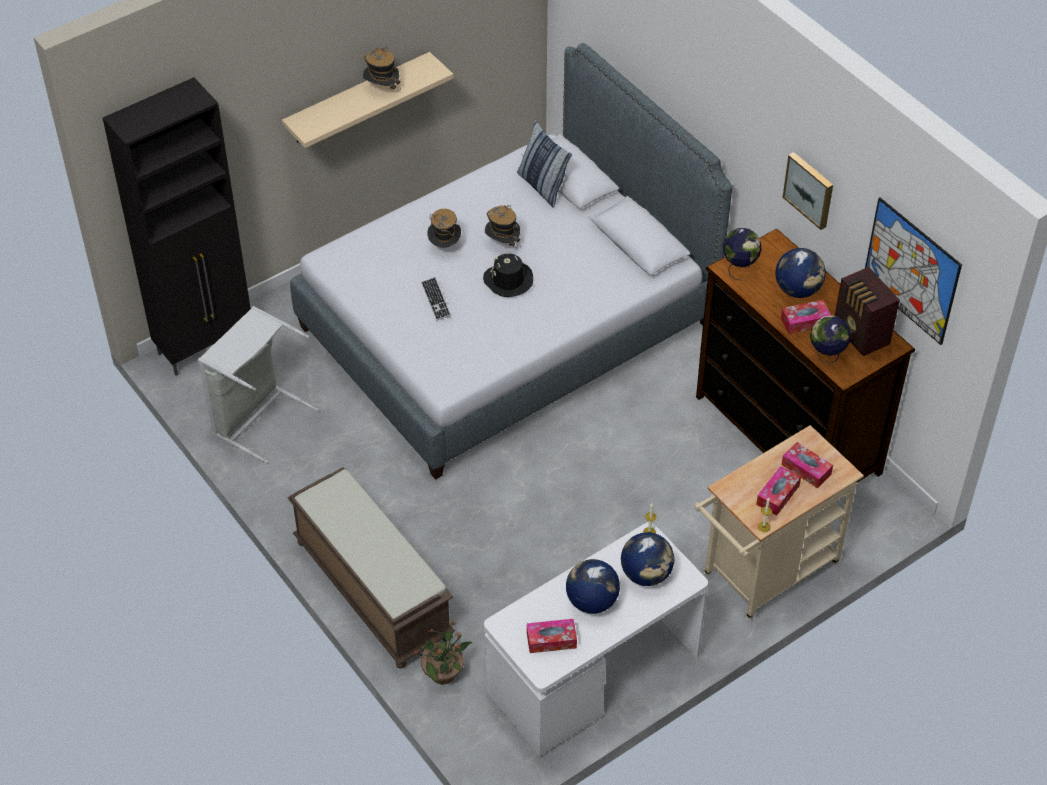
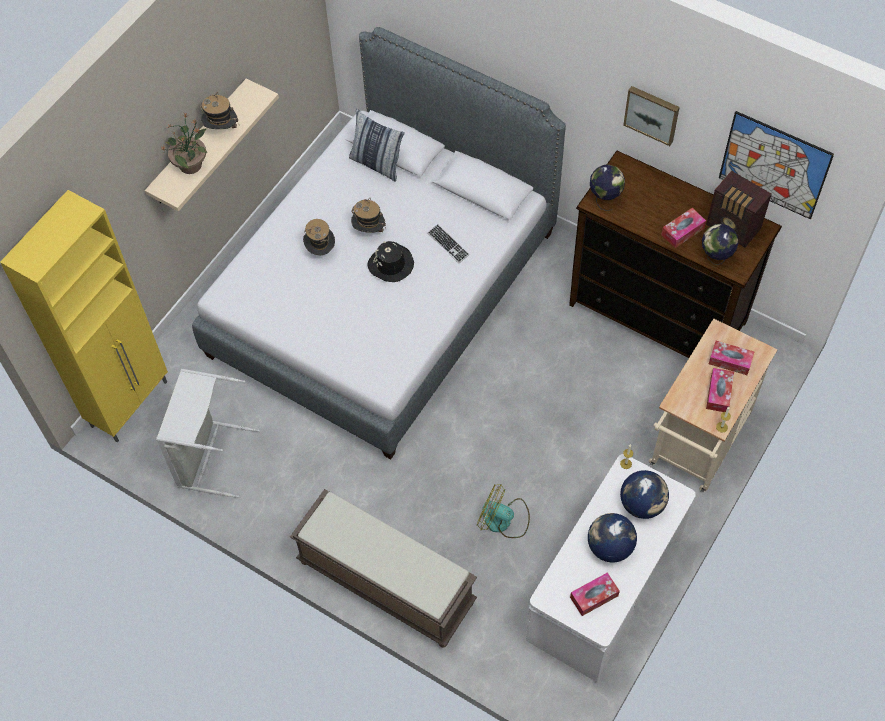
camera: 20 degrees left, 10 degrees up
black cabinet [103,77,251,376] -> yellow cabinet [0,190,168,443]
potted plant [413,619,472,684] -> potted plant moved to [161,113,207,174]
keyboard [421,277,451,321] -> keyboard moved to [428,224,470,263]
globe [775,248,826,298] -> none
none -> fan [477,484,530,538]

